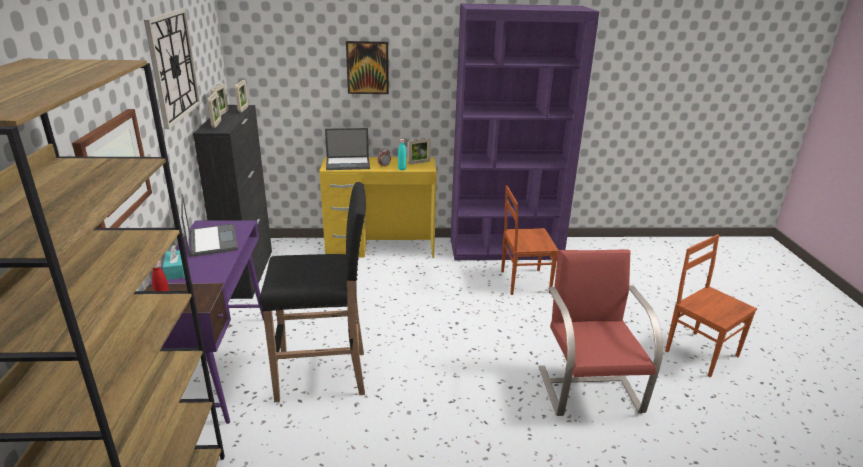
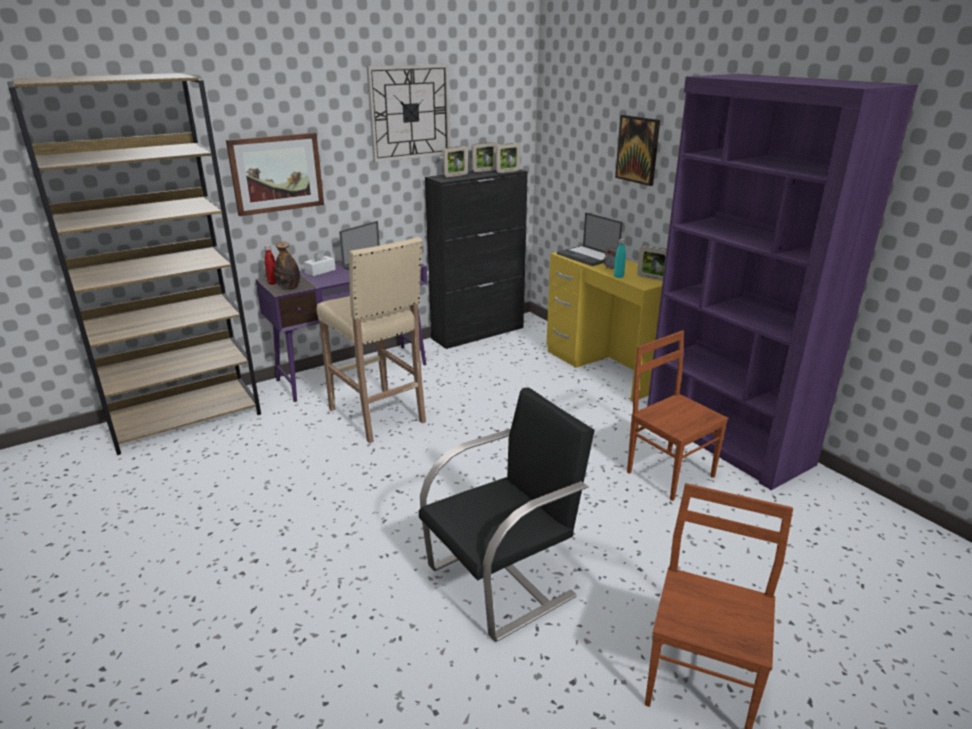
camera: 60 degrees right, 0 degrees up
turquoise tissue box [163,245,185,280] -> white tissue box [304,249,336,276]
black stool [259,182,366,402] -> beige stool [317,237,426,443]
red chair [538,249,663,416] -> black chair [419,387,595,642]
none -> bottle [274,242,300,290]

